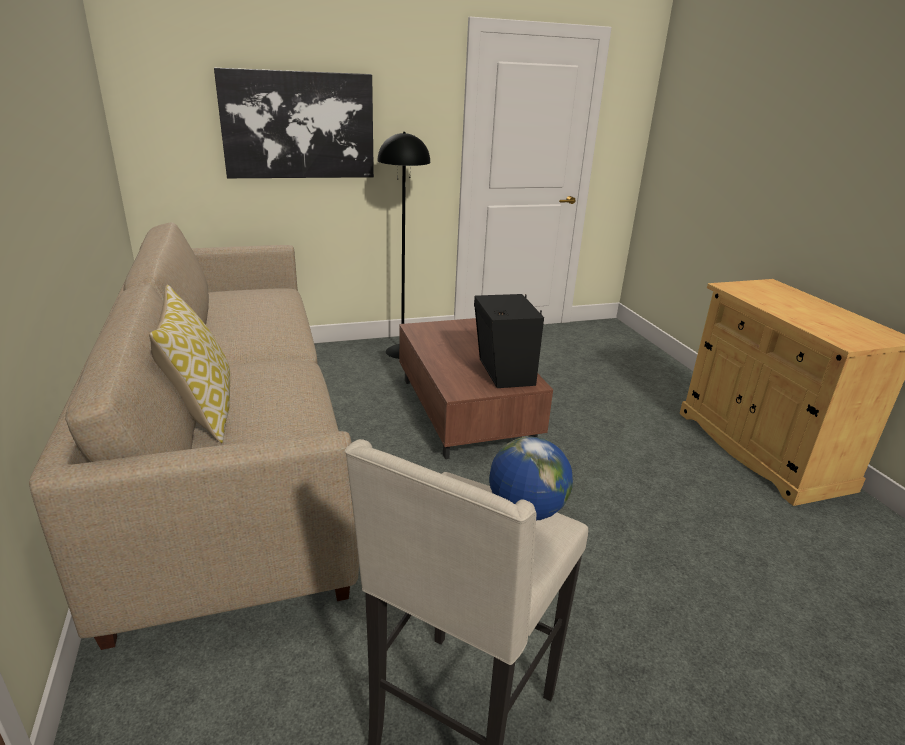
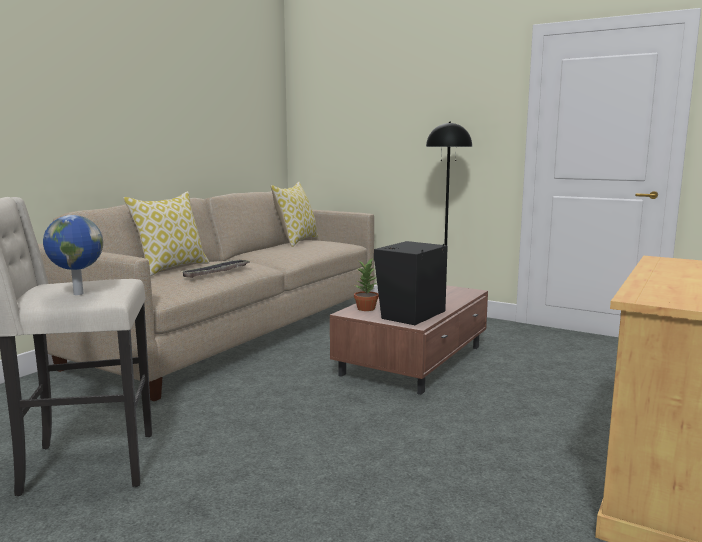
camera: 50 degrees right, 15 degrees down
picture [214,68,374,178] -> none
none -> tray [182,259,250,278]
none -> pillow [271,182,318,247]
none -> potted plant [354,259,379,311]

